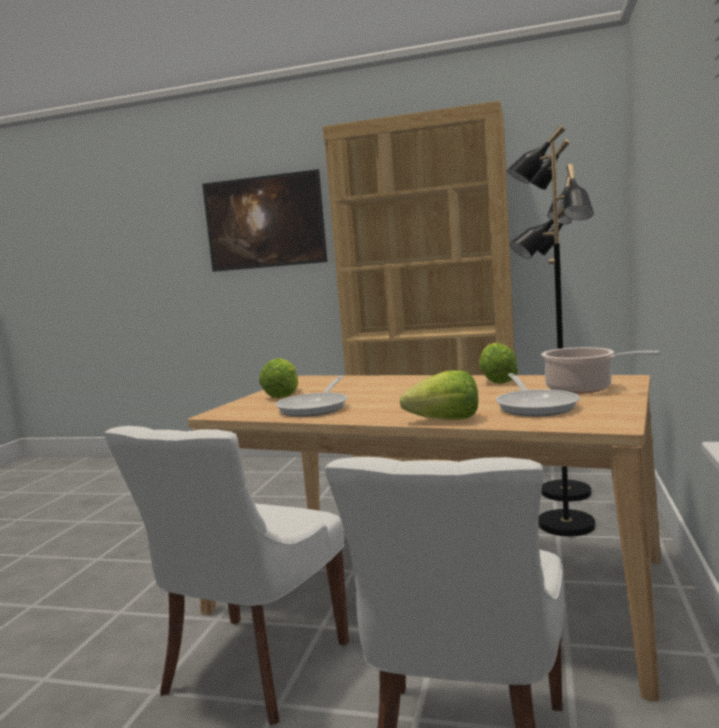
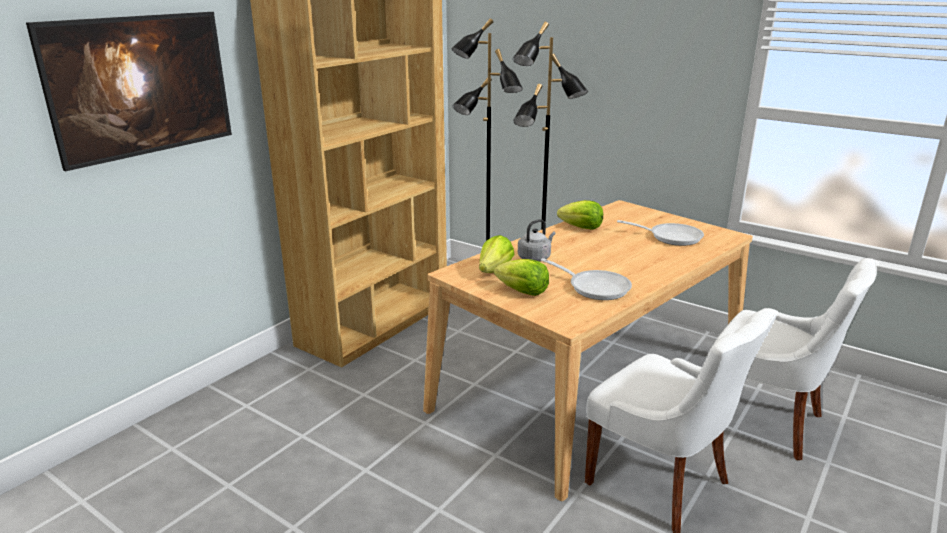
camera: 70 degrees left, 15 degrees up
lettuce [400,370,478,420] -> lettuce moved to [479,235,514,273]
cooking pot [541,347,660,394] -> none
none -> grey kettle [518,219,555,262]

